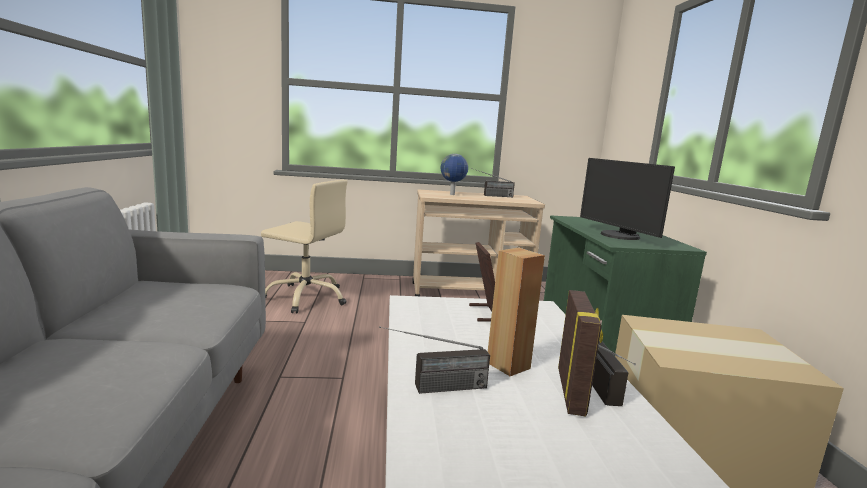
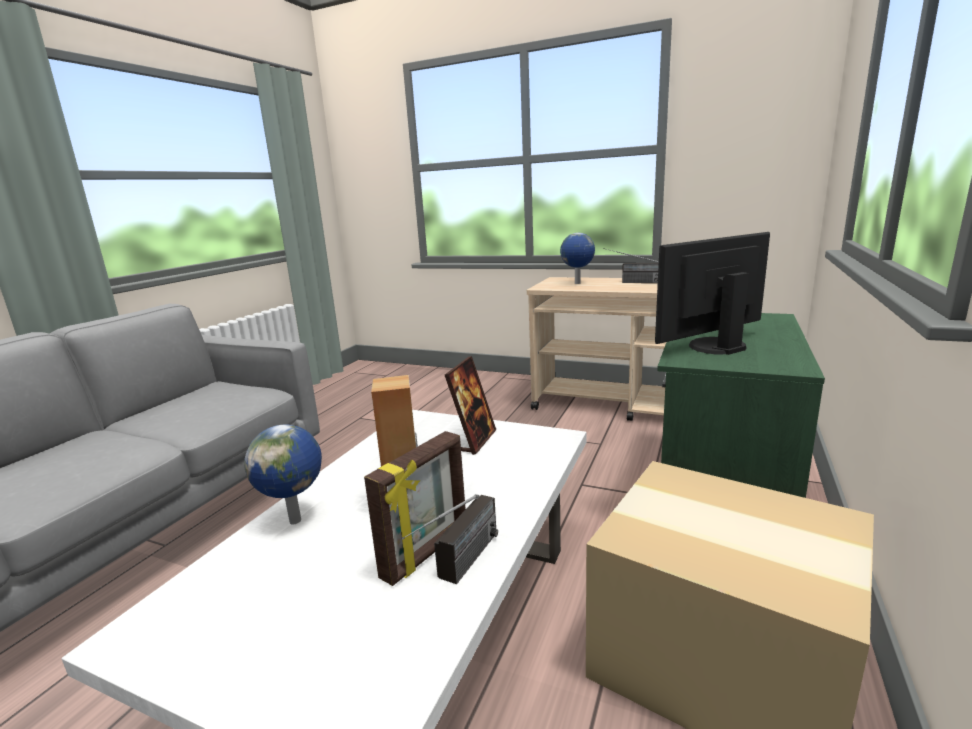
camera: 30 degrees right, 5 degrees up
beige office chair [261,180,347,313] -> none
radio [379,327,490,394] -> globe [244,424,322,524]
monitor [580,158,675,240] -> monitor turned 60 degrees clockwise [655,232,770,355]

